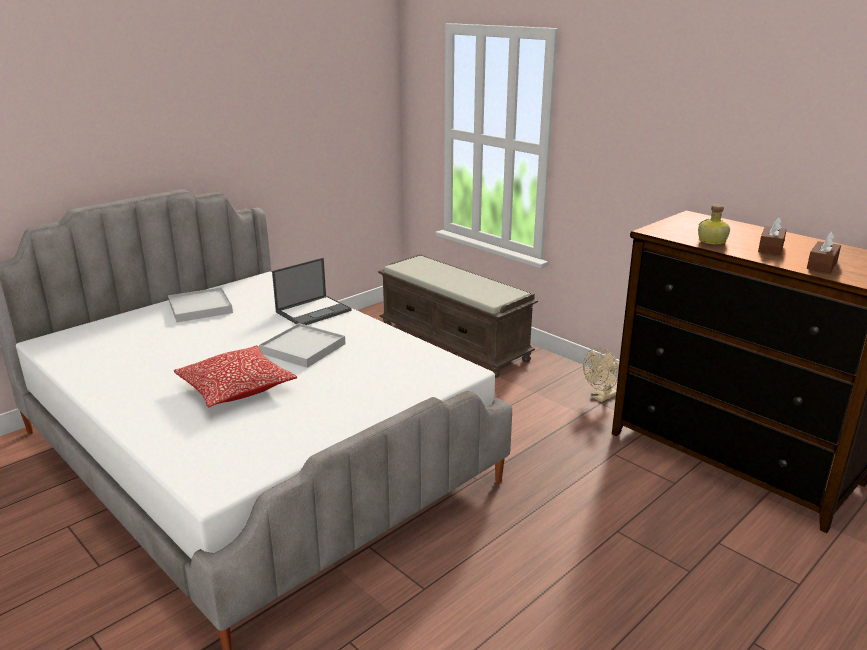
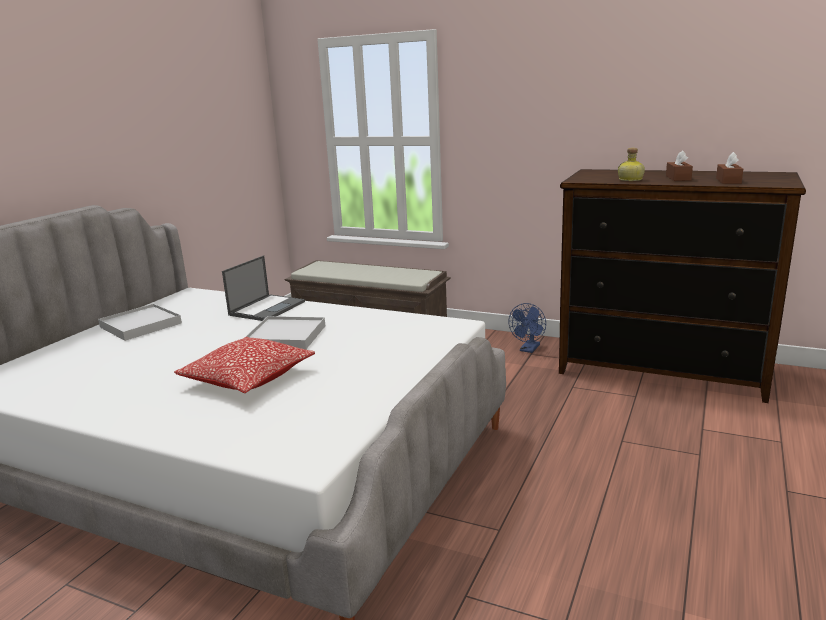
camera: 20 degrees left, 5 degrees down
beige fan [583,347,619,402] -> blue fan [508,303,546,353]

